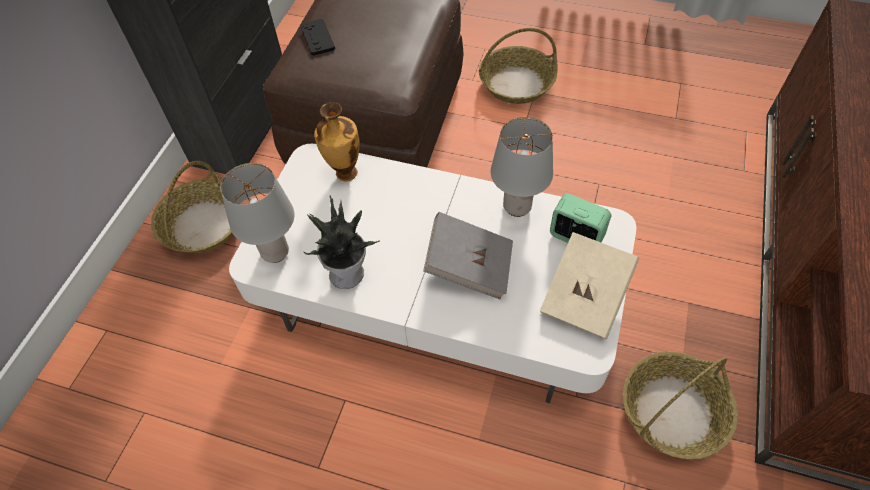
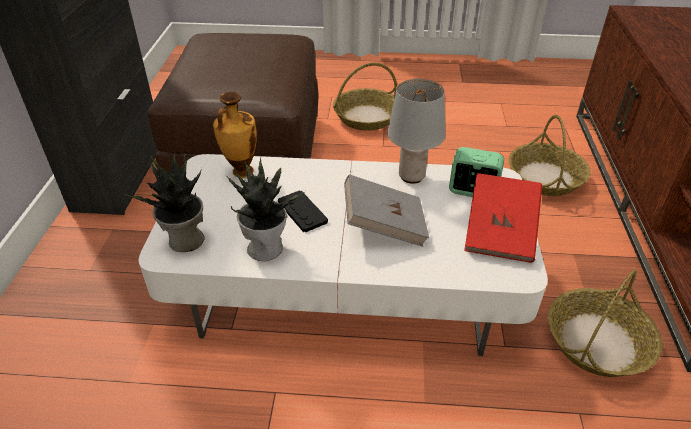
camera: 15 degrees left, 15 degrees down
basket [151,161,243,253] -> basket moved to [509,115,590,196]
grey table lamp [220,163,294,263] -> potted plant [125,154,204,252]
black game controller [300,19,335,56] -> black game controller moved to [278,190,328,233]
beige book [540,232,639,339] -> red book [464,173,542,263]

